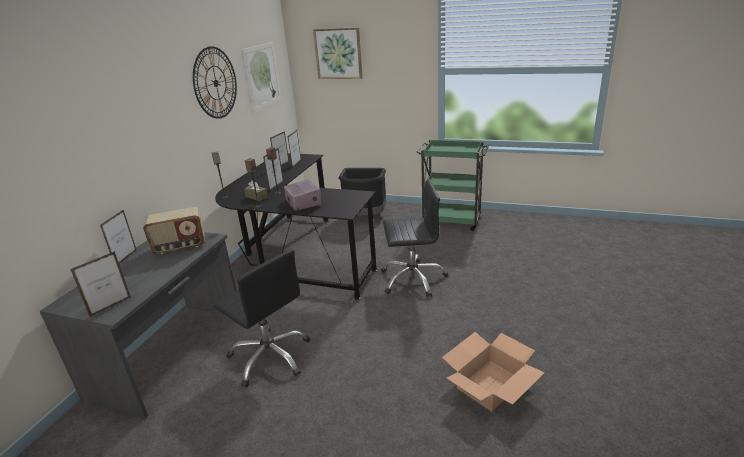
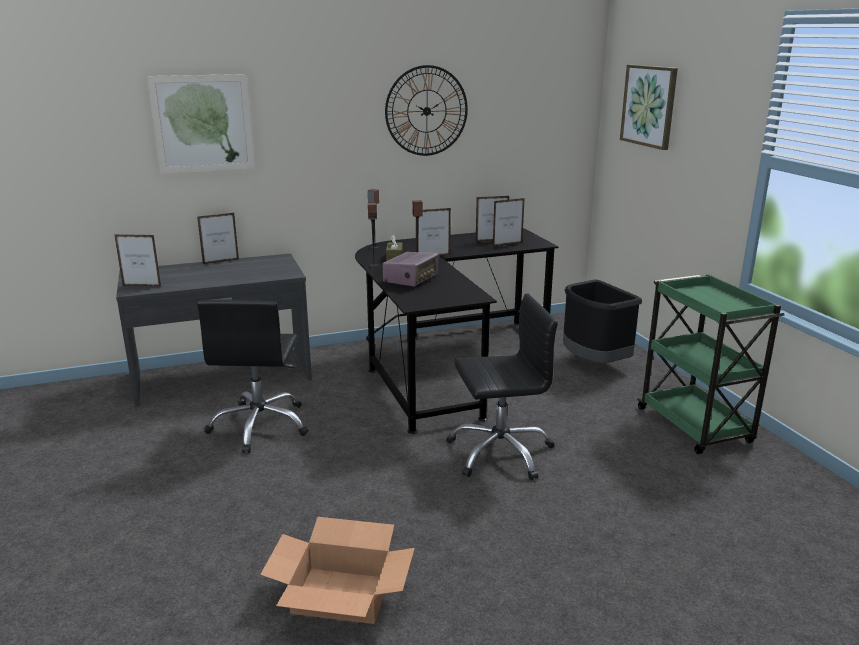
camera: 50 degrees right, 5 degrees down
radio [143,207,205,254] -> none
picture [241,42,281,112] -> picture moved to [147,74,255,174]
black office chair [381,179,448,297] -> black office chair turned 60 degrees counterclockwise [446,293,558,480]

